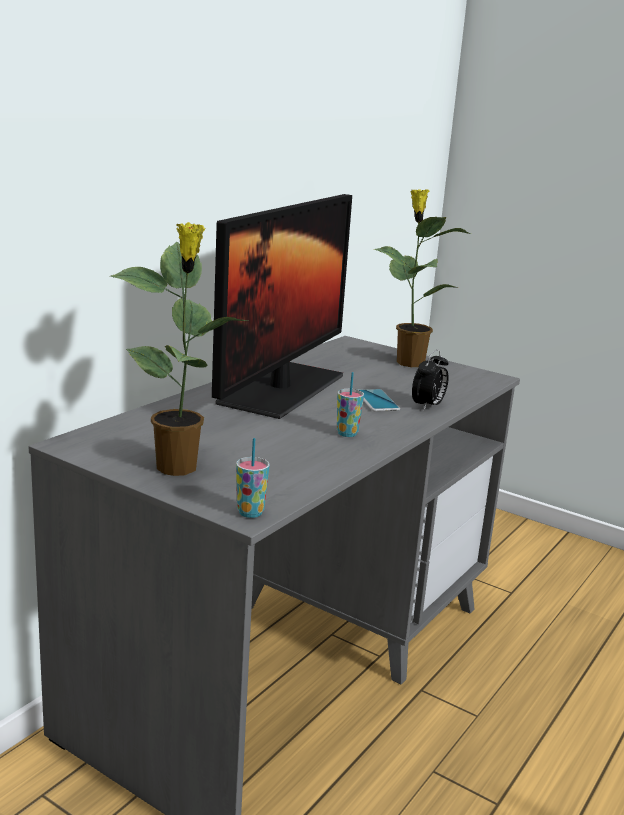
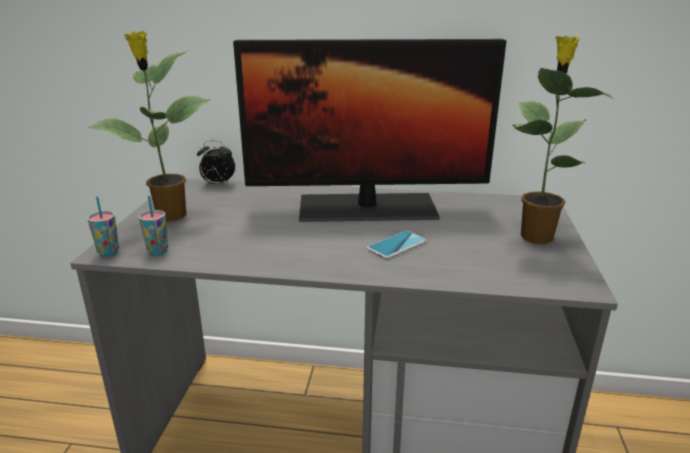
camera: 65 degrees right, 5 degrees up
cup [337,372,364,437] -> cup moved to [139,195,168,255]
alarm clock [412,350,449,411] -> alarm clock moved to [197,140,235,186]

